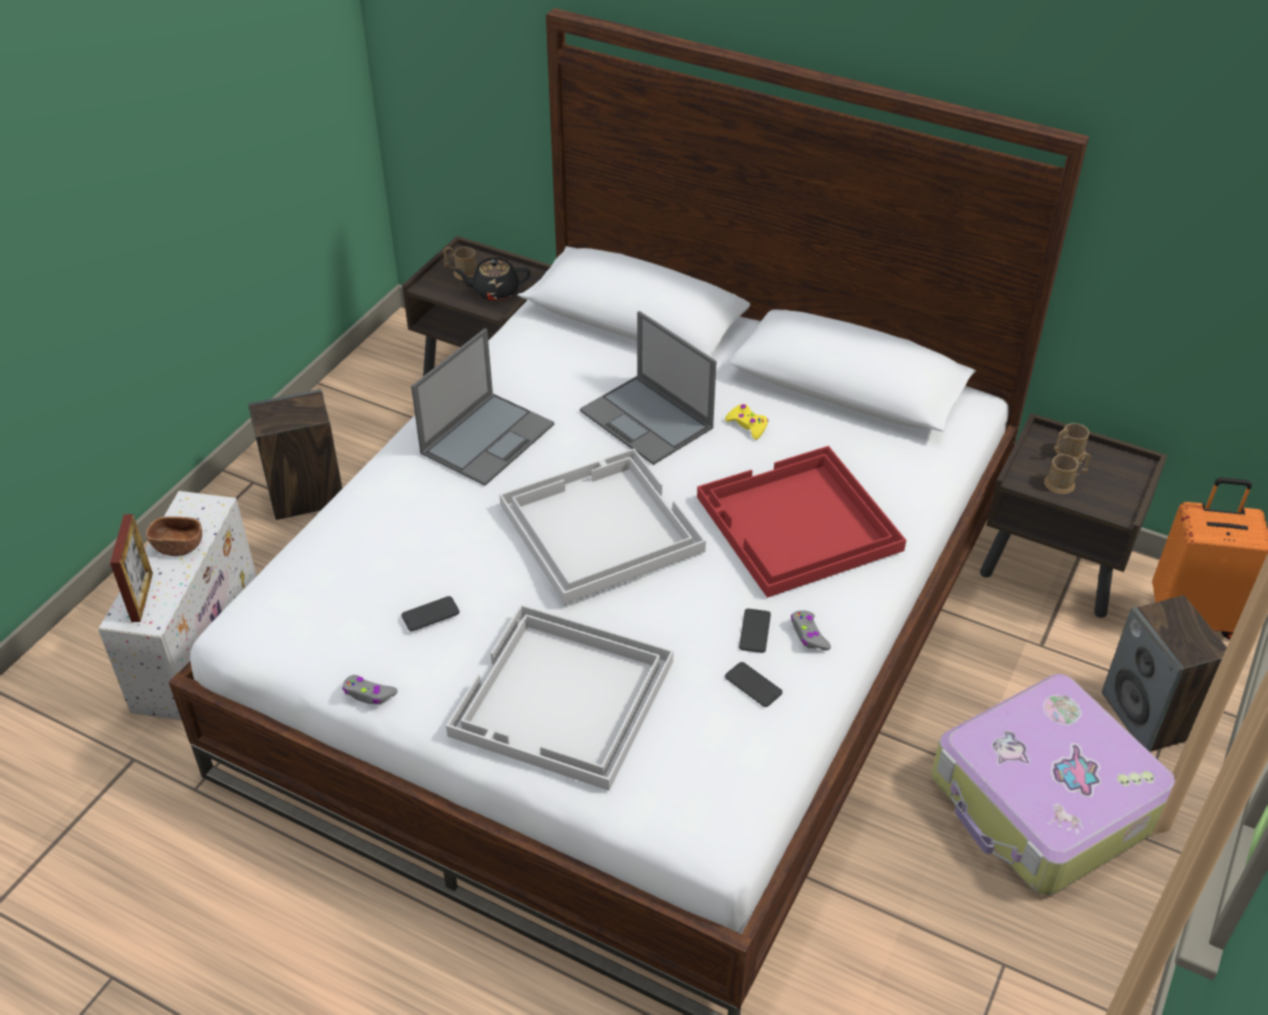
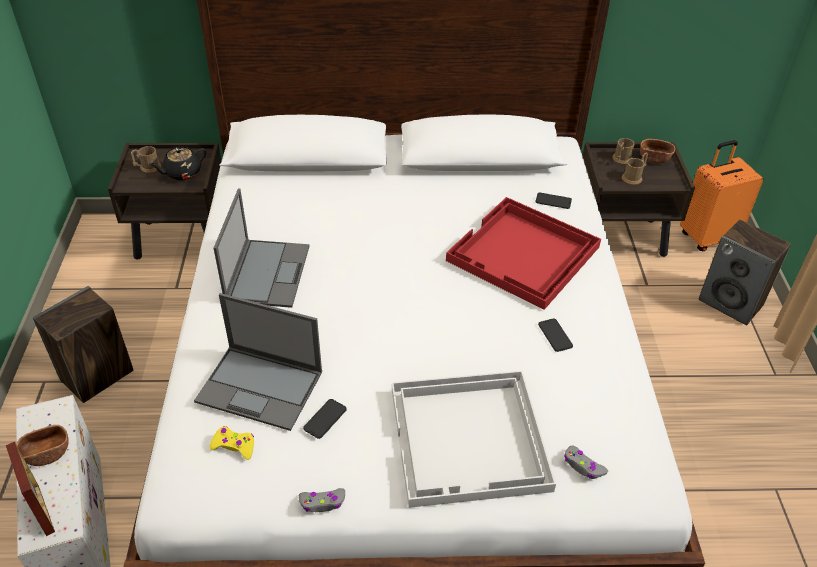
camera: 30 degrees left, 0 degrees up
white tray [499,449,706,605] -> none
laptop [580,311,717,465] -> laptop moved to [194,293,322,431]
yellow game controller [725,404,769,440] -> yellow game controller moved to [209,426,254,460]
phone [725,662,782,707] -> phone moved to [535,192,572,209]
grey game controller [791,610,831,651] -> grey game controller moved to [564,446,608,479]
suitcase [932,674,1175,895] -> none
none -> brown bowl [640,139,675,164]

